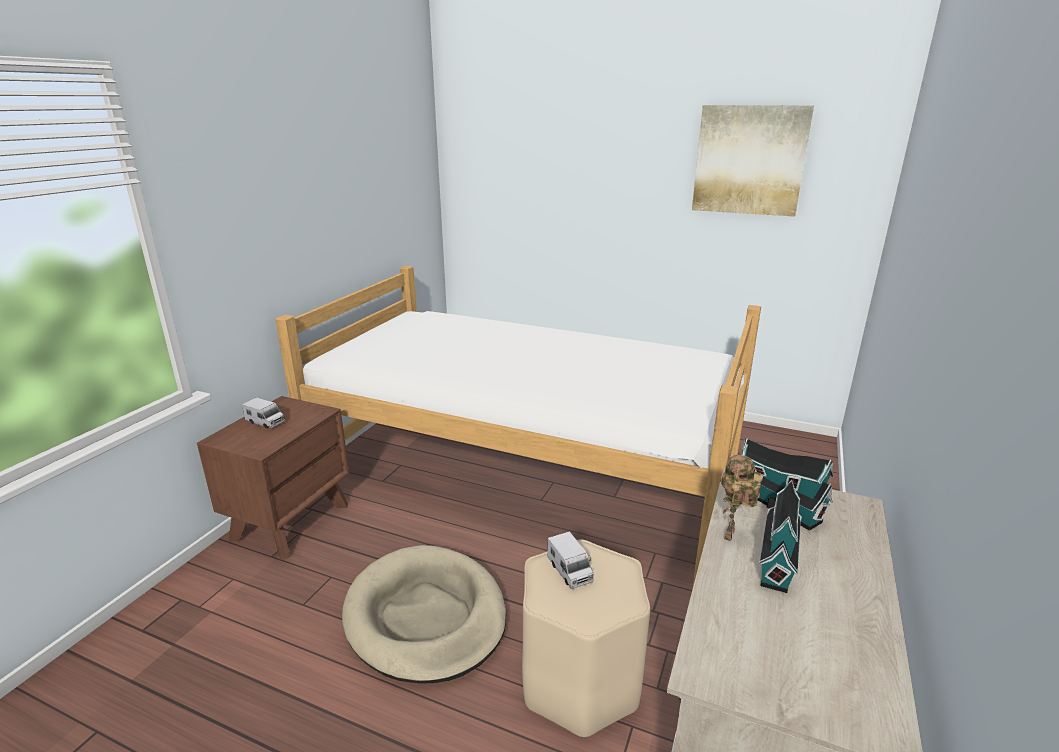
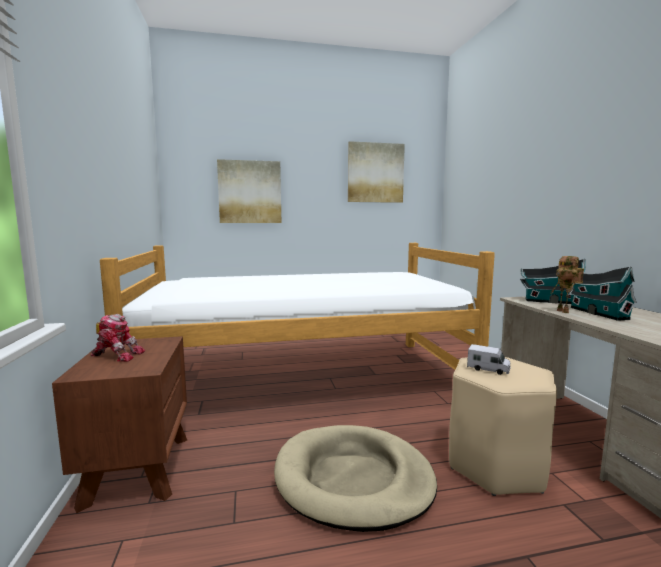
camera: 35 degrees left, 15 degrees down
toy truck [242,397,285,429] -> toy robot [91,314,145,362]
none -> picture [217,159,281,223]

